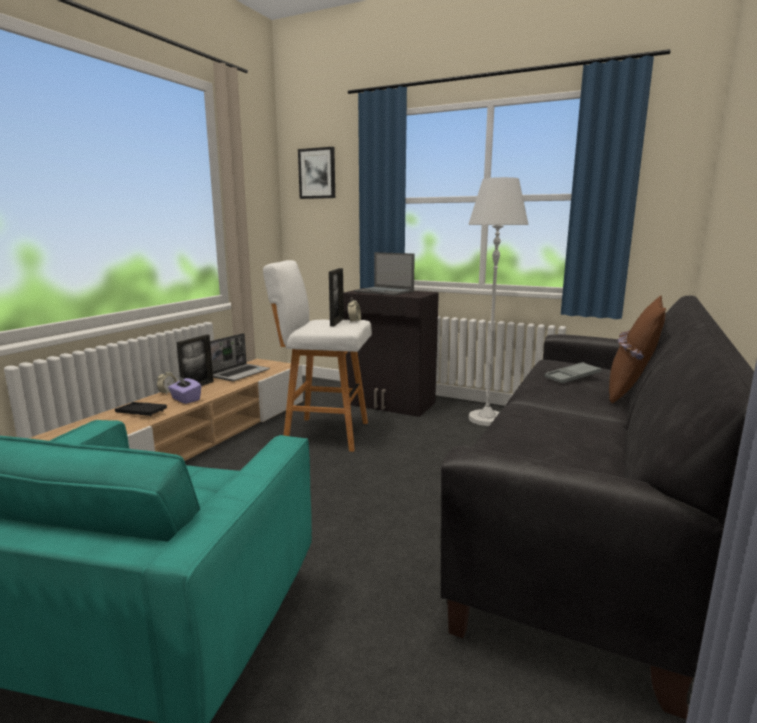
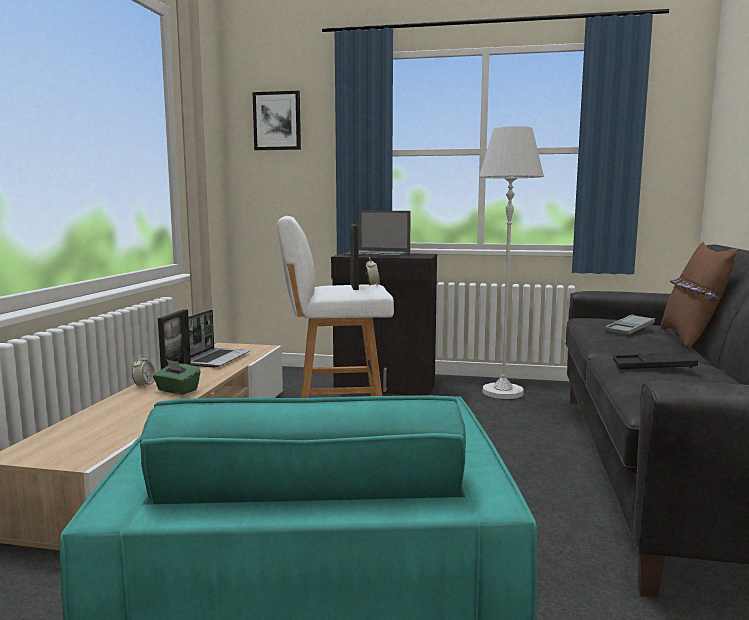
camera: 15 degrees left, 5 degrees down
black tray [115,402,167,417] -> black tray moved to [613,352,698,369]
purple tissue box [168,375,201,404] -> green tissue box [153,359,200,395]

